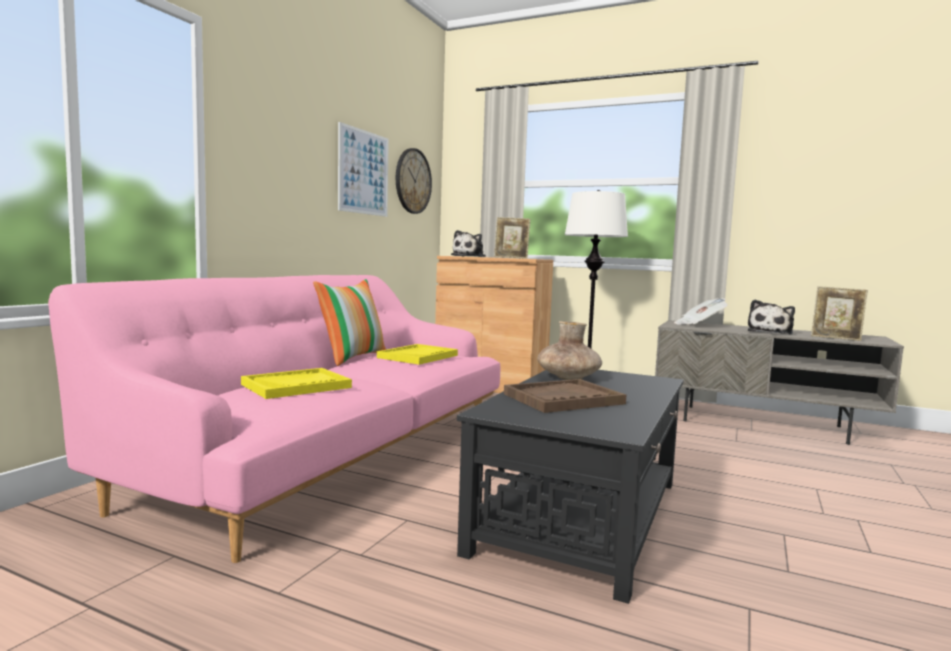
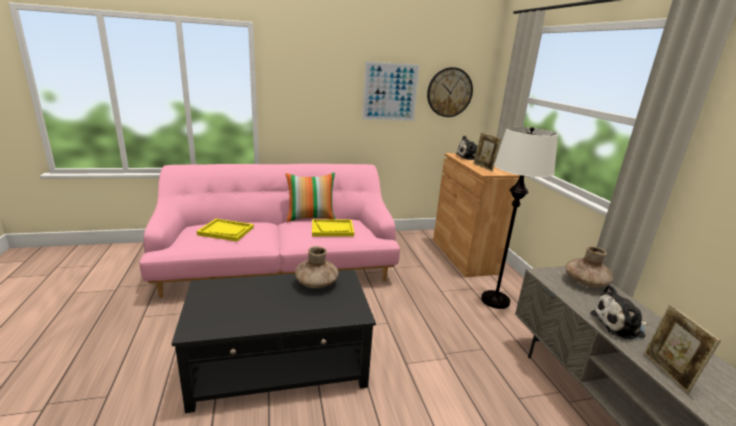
camera: 50 degrees right, 15 degrees up
brown tray [504,379,626,413] -> none
newspaper [674,298,728,325] -> brown vase [565,246,613,287]

